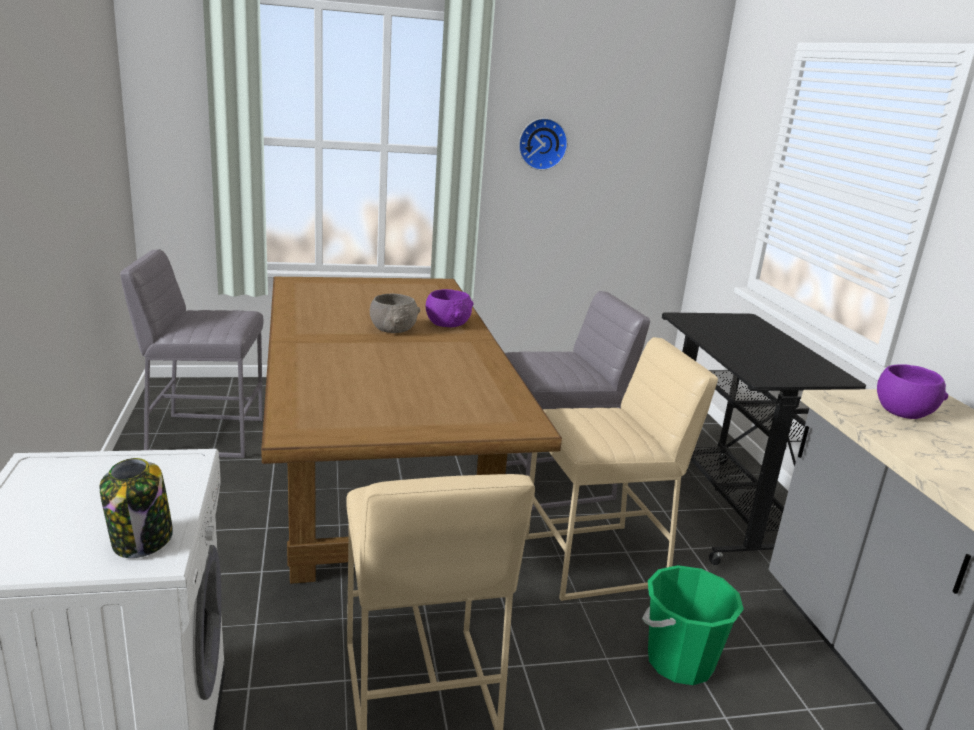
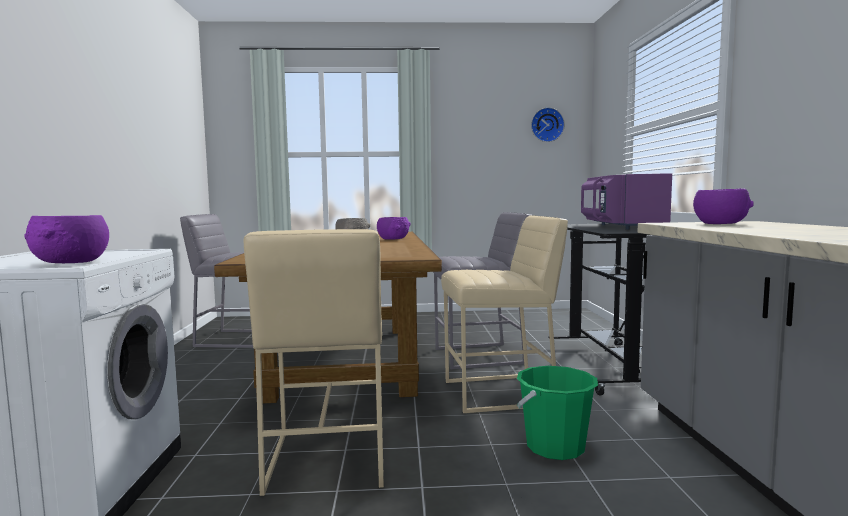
camera: 10 degrees right, 15 degrees down
jar [99,458,173,558] -> purple bowl [24,215,109,263]
wall clock [519,118,568,170] -> wall clock moved to [531,107,565,142]
none -> purple microwave [581,173,672,230]

